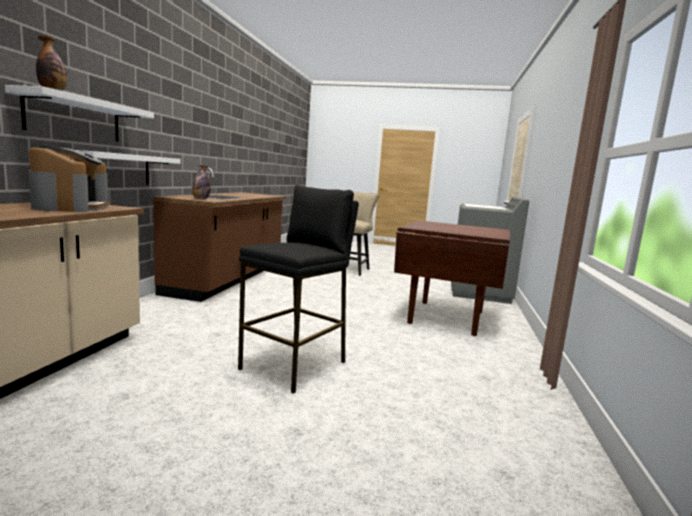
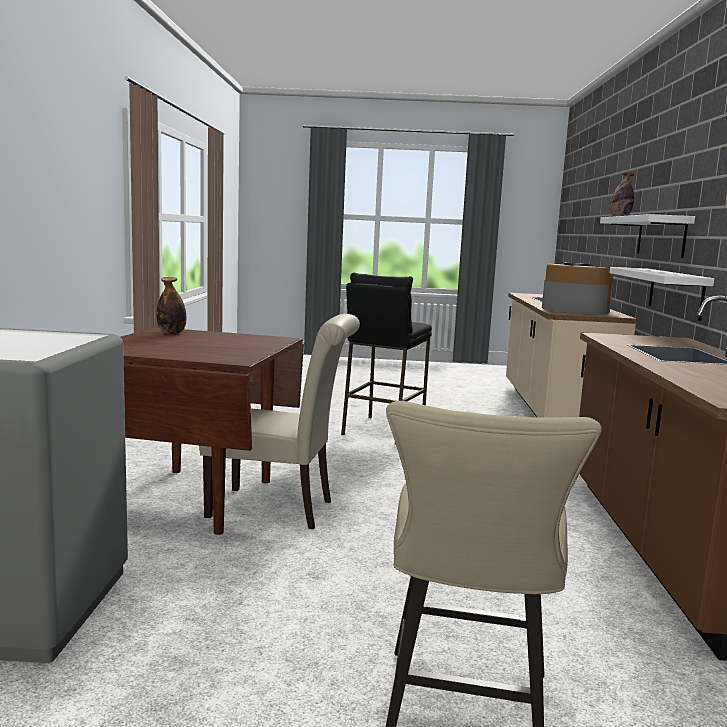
camera: 170 degrees right, 0 degrees up
coffee machine [29,145,109,212] -> coffee machine turned 150 degrees clockwise [542,263,613,315]
bottle [192,165,211,200] -> bottle moved to [157,277,186,334]
none -> beige chair [199,314,360,529]

